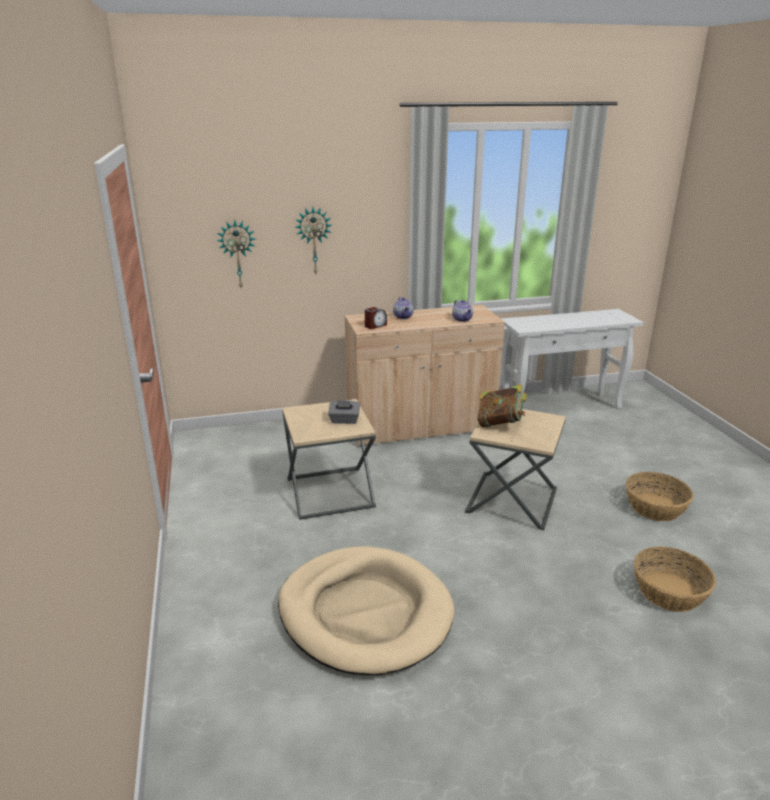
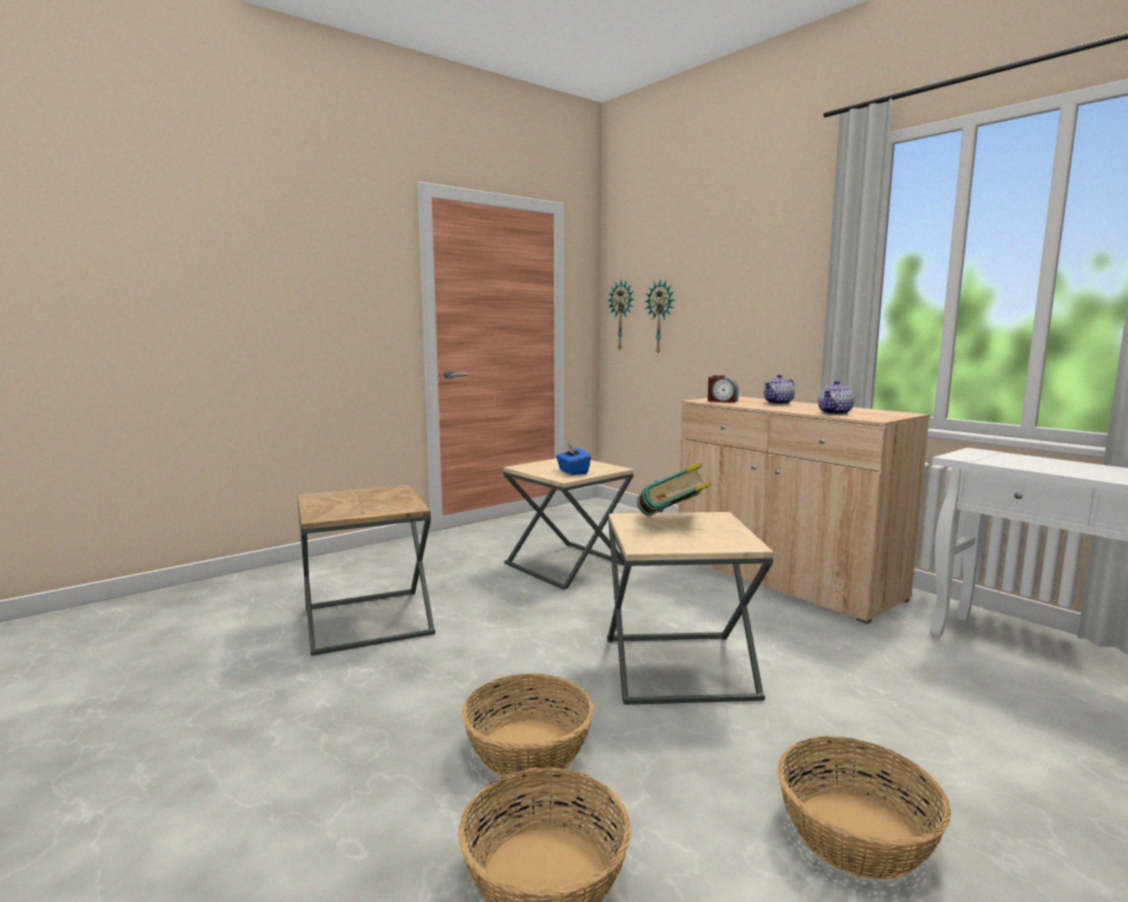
camera: 65 degrees right, 15 degrees down
beige dog bed [278,546,455,675] -> brown side table [297,485,435,656]
wall clock [295,207,332,274] -> wall clock moved to [607,280,634,349]
grey tissue box [328,400,360,424] -> blue tissue box [556,443,591,475]
none -> basket [462,673,594,780]

